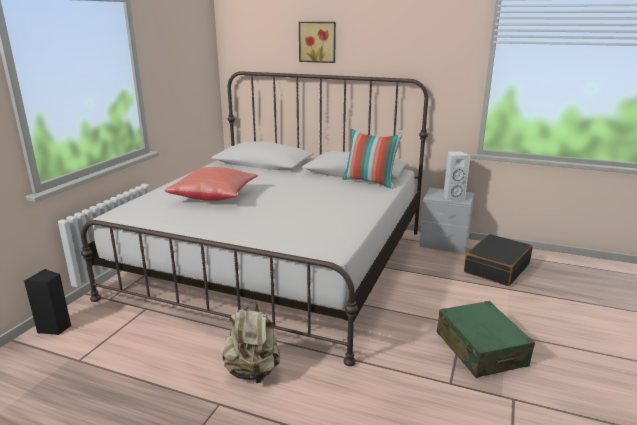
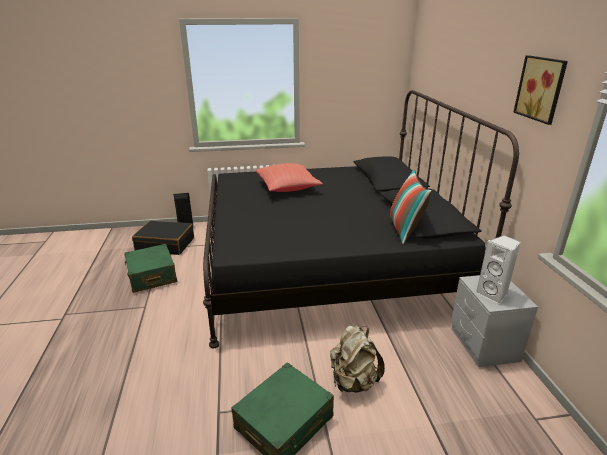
camera: 60 degrees right, 5 degrees up
white bed [81,71,428,366] -> black bed [203,90,519,349]
beige backpack [222,301,280,383] -> beige backpack moved to [330,326,385,393]
picture [299,22,336,63] -> picture moved to [513,55,568,125]
black suitcase [464,234,533,286] -> black suitcase moved to [132,221,194,255]
none -> green suitcase [124,244,177,293]

